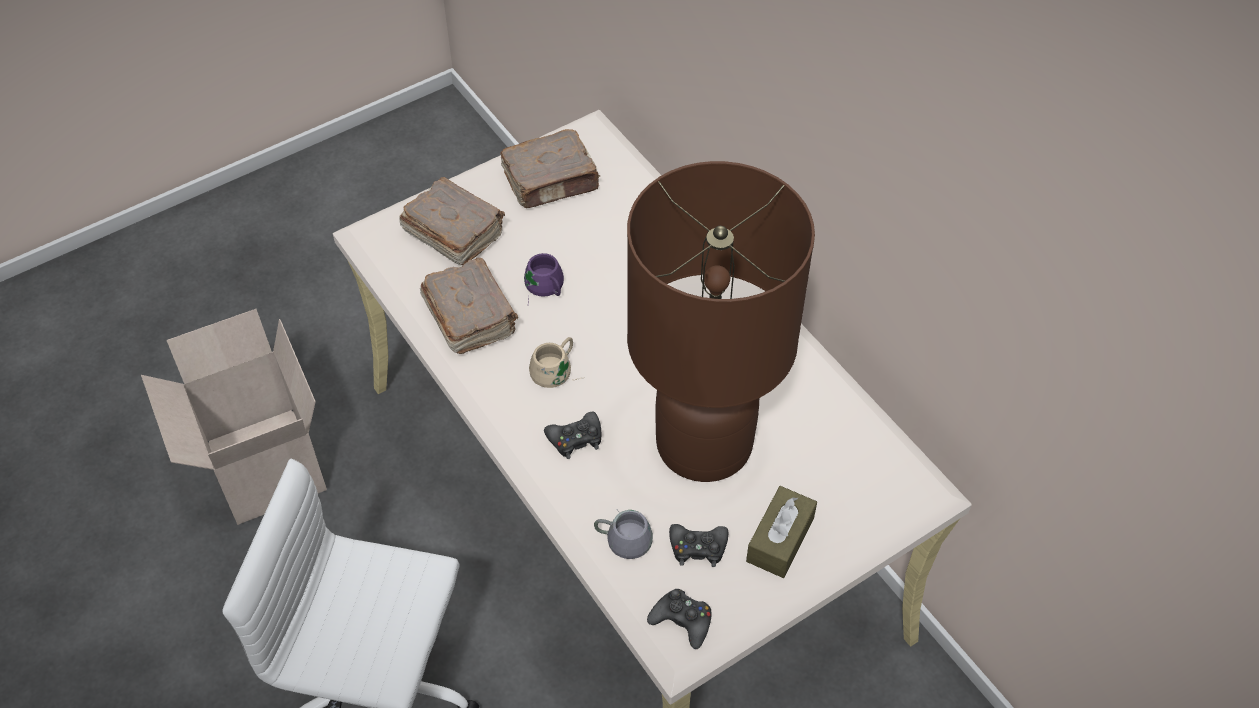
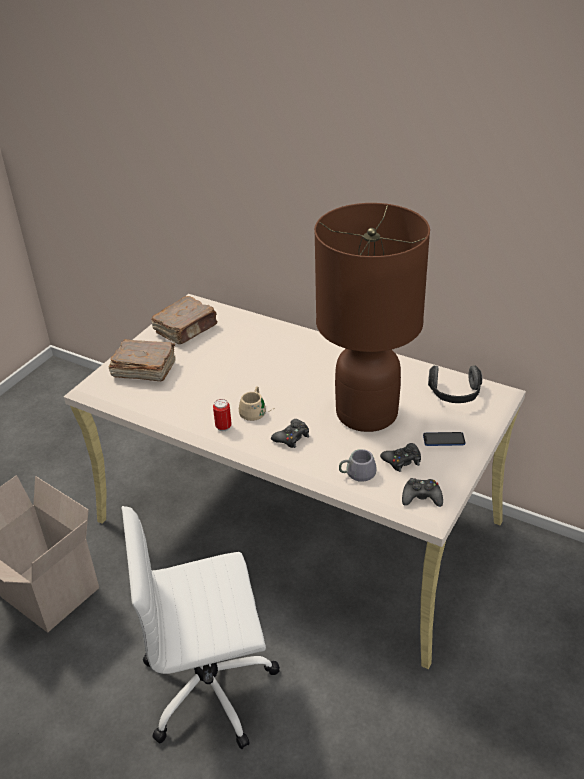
camera: 25 degrees left, 15 degrees down
brown book [420,258,518,354] -> none
purple mug [524,253,564,301] -> none
brown tissue box [746,486,817,578] -> phone [423,432,465,446]
none -> can [213,399,232,431]
none -> headphones [428,365,482,403]

